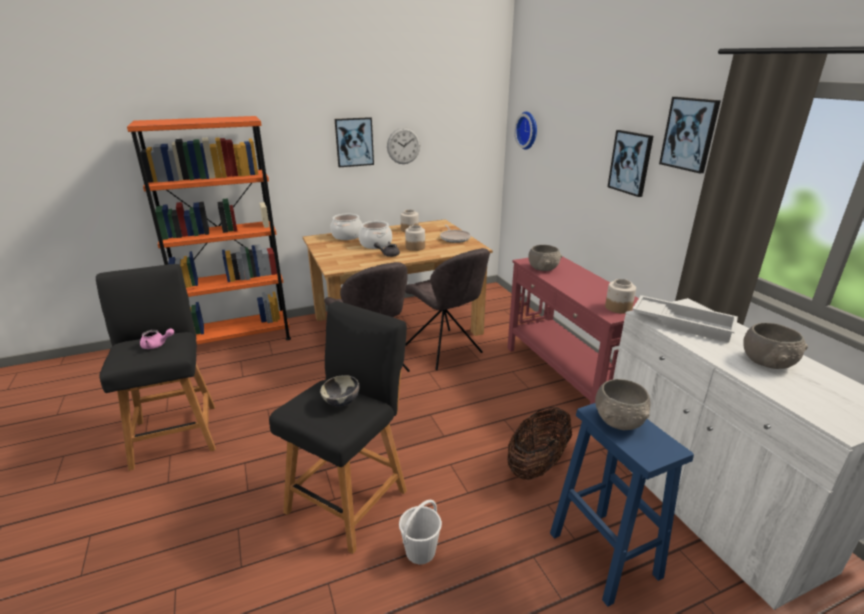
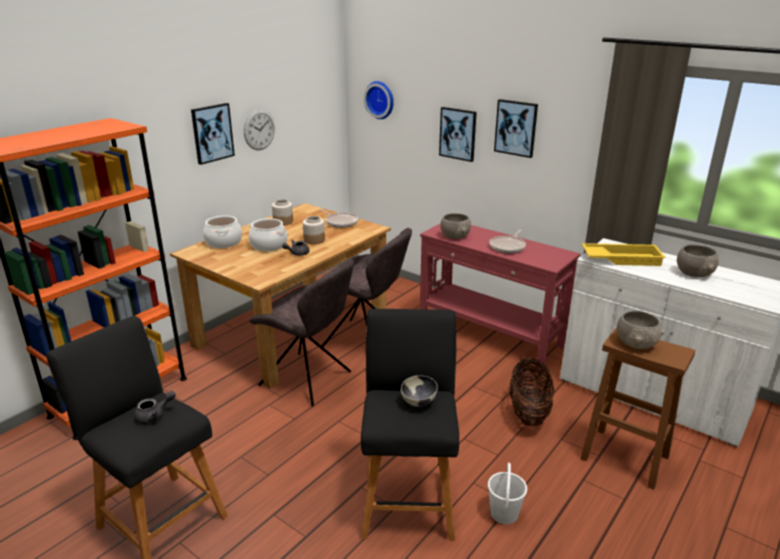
camera: 30 degrees left, 0 degrees up
pink teapot [140,328,174,349] -> grey teapot [134,391,176,424]
blue stool [550,403,694,607] -> brown stool [580,327,695,490]
jar [605,279,636,314] -> none
white tray [632,295,738,343] -> yellow tray [582,243,666,266]
picture [659,97,721,173] -> picture moved to [439,107,477,162]
none -> frying pan [489,230,526,253]

